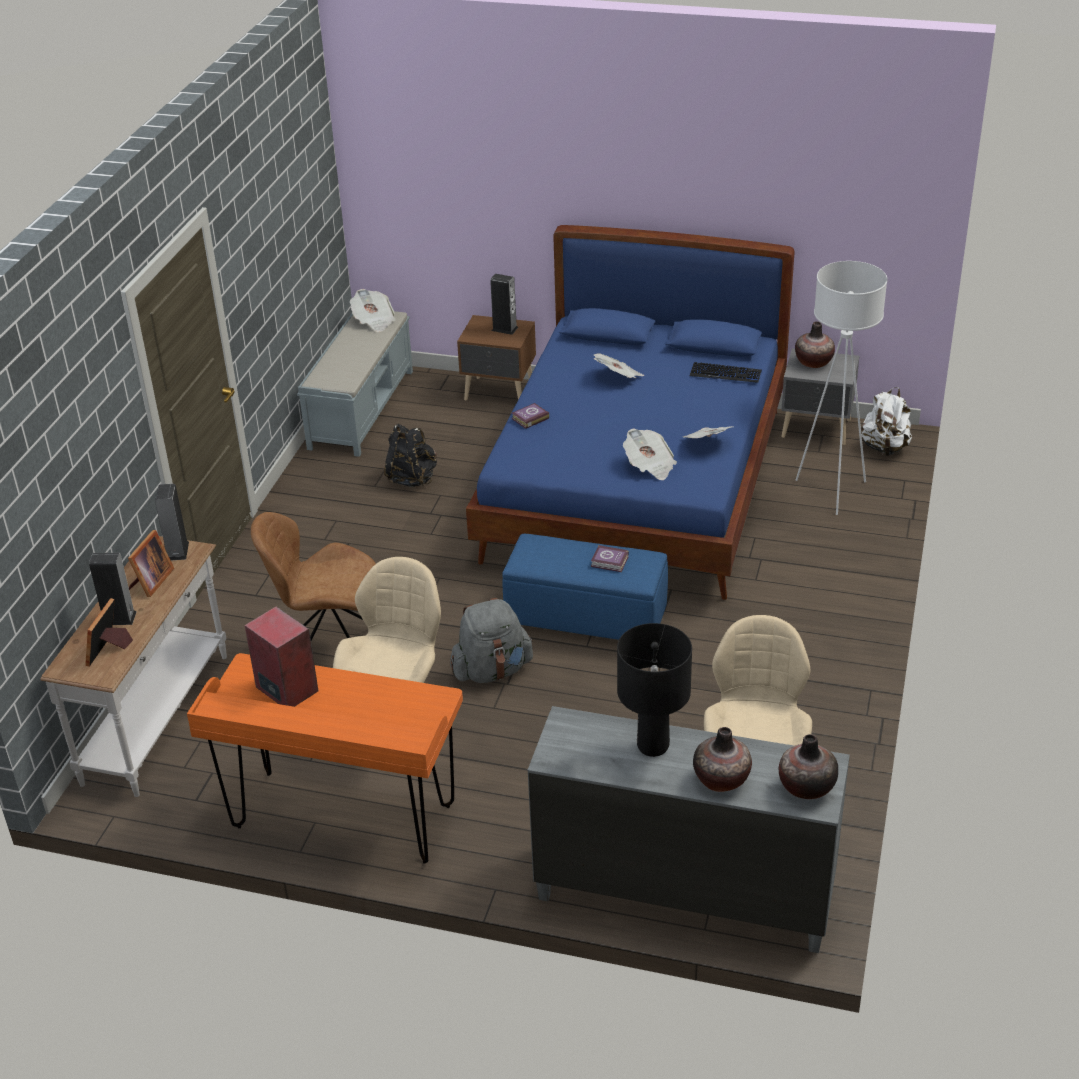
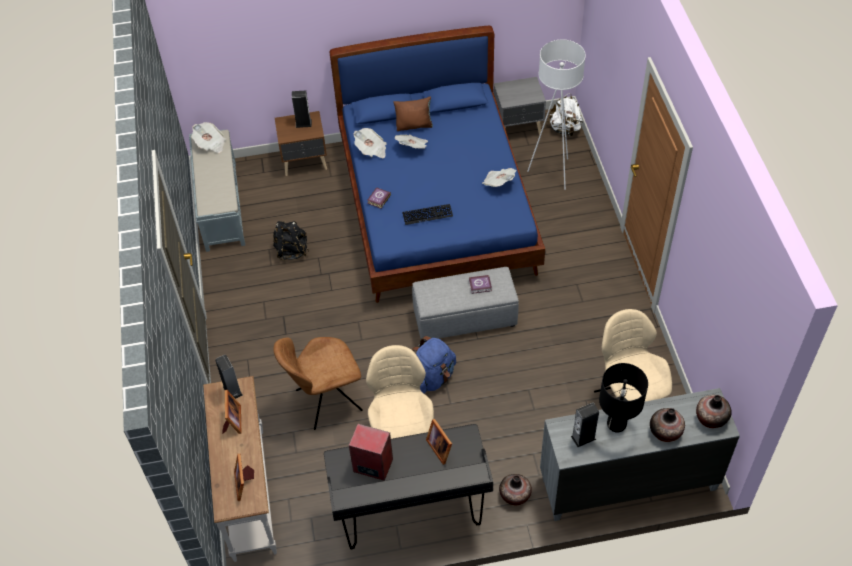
camera: 25 degrees left, 15 degrees up
speaker [89,553,137,625] -> speaker moved to [571,403,599,447]
orange desk [187,653,463,864] -> black desk [324,424,493,549]
grey backpack [450,598,534,683] -> blue backpack [412,336,456,393]
blue ottoman [502,534,668,640] -> grey ottoman [412,267,519,342]
newspaper [623,428,677,480] -> newspaper moved to [354,128,387,158]
keyboard [690,362,762,383] -> keyboard moved to [402,204,453,225]
vase [795,321,835,368] -> vase moved to [499,474,532,505]
none -> brown pillow [393,96,433,131]
none -> picture frame [426,419,452,465]

